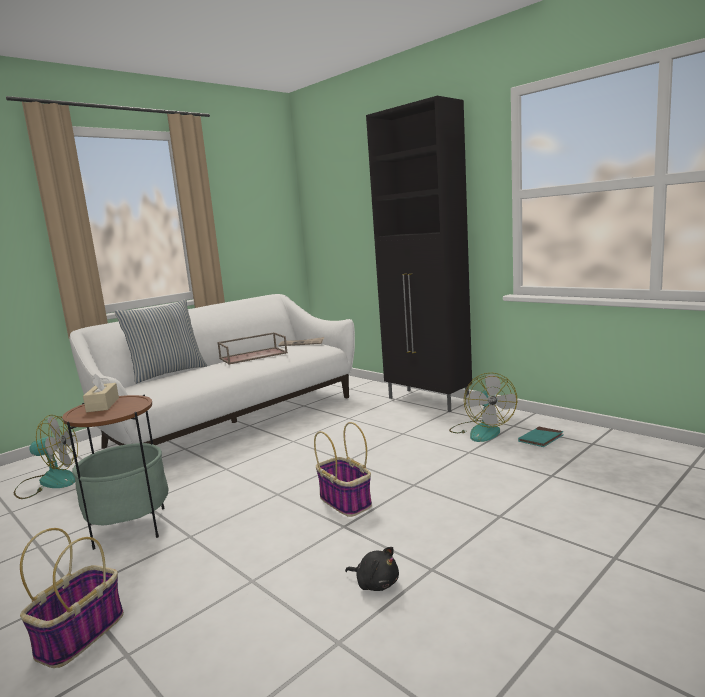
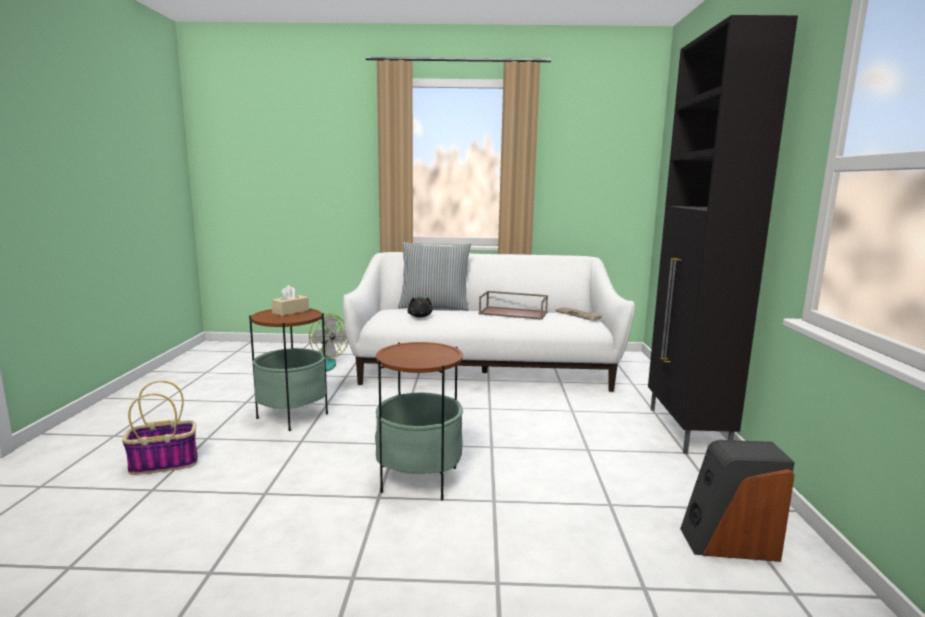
camera: 45 degrees right, 0 degrees up
basket [314,422,372,517] -> side table [375,342,463,501]
black plush toy [345,547,399,591] -> black plush toy moved to [407,297,433,318]
fan [449,373,517,442] -> none
turquoise book [518,427,564,447] -> speaker [680,440,795,562]

